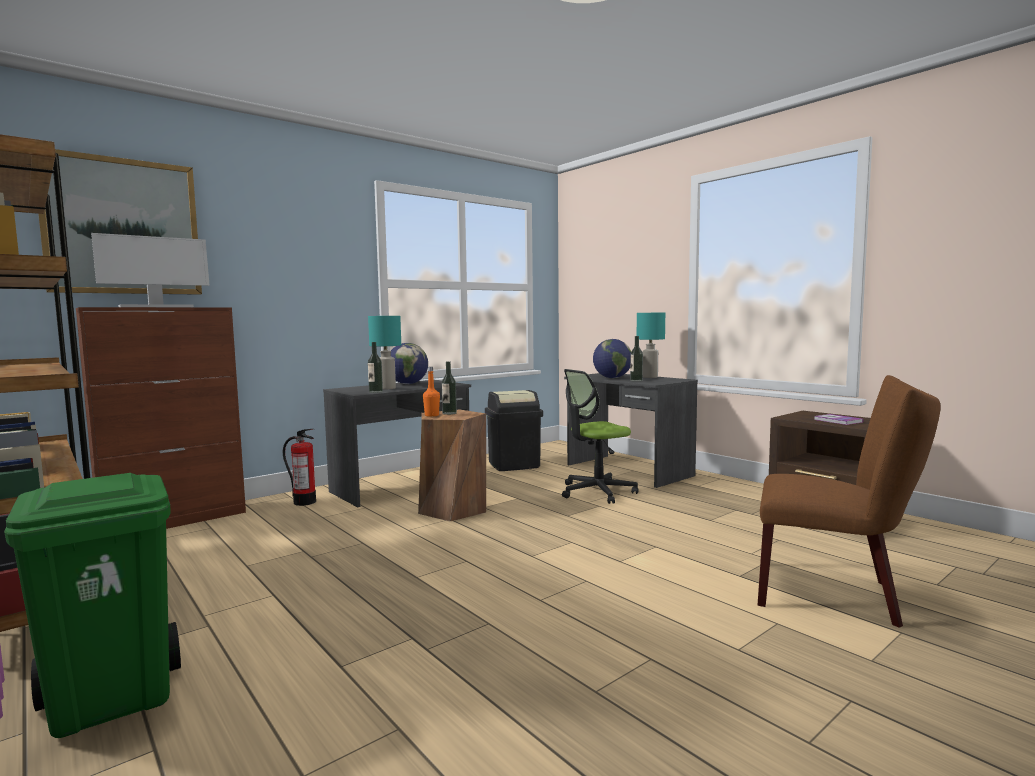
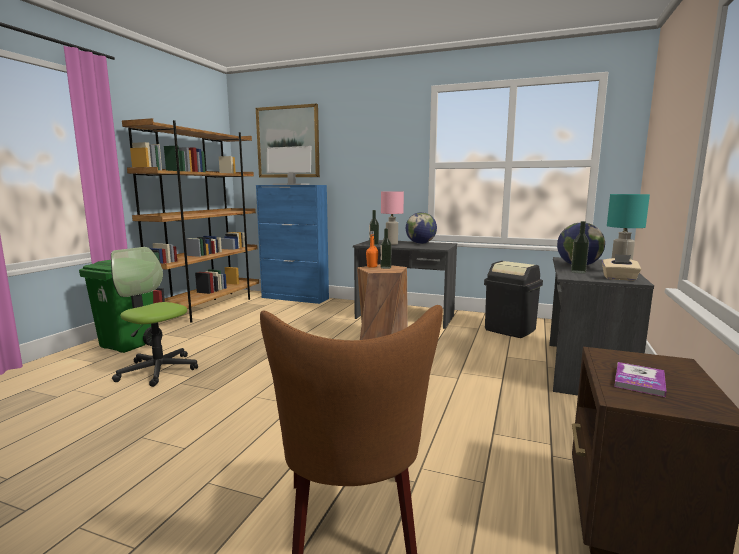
camera: 60 degrees right, 5 degrees up
brown cabinet [76,307,246,529] -> blue cabinet [256,185,329,304]
fire extinguisher [283,429,316,506] -> none
turquoise table lamp [368,316,401,390] -> pink table lamp [381,191,404,245]
office chair [562,369,638,504] -> office chair moved to [111,247,198,387]
none -> beige tissue box [602,254,641,281]

